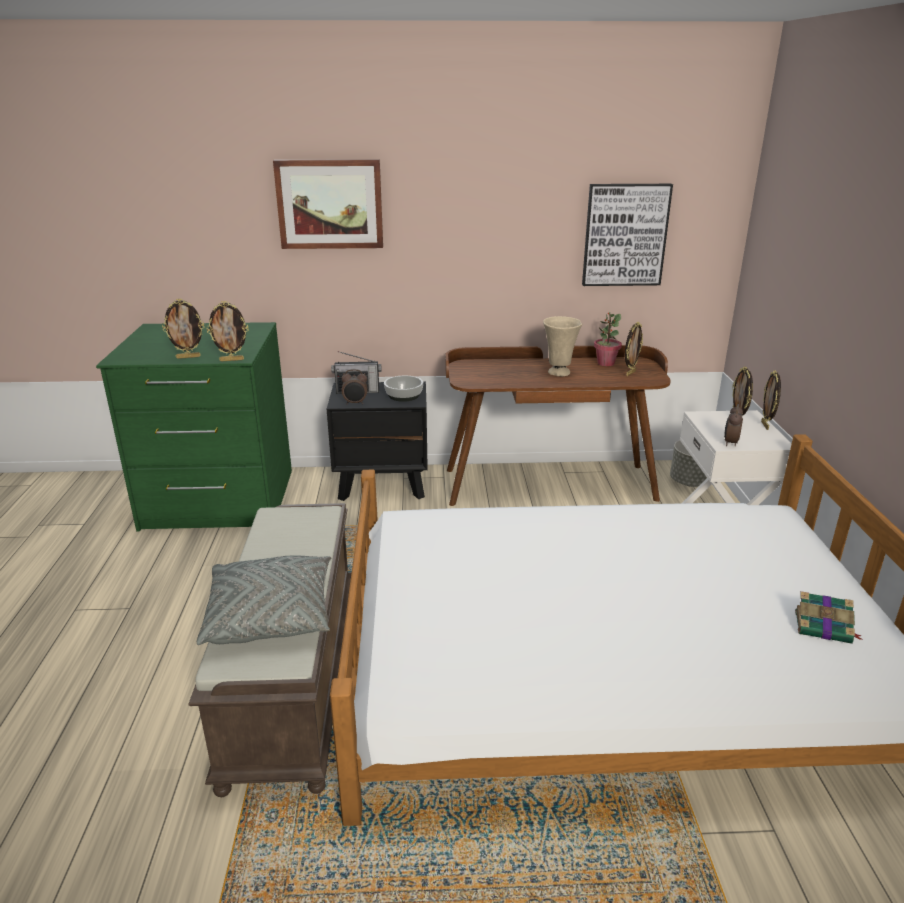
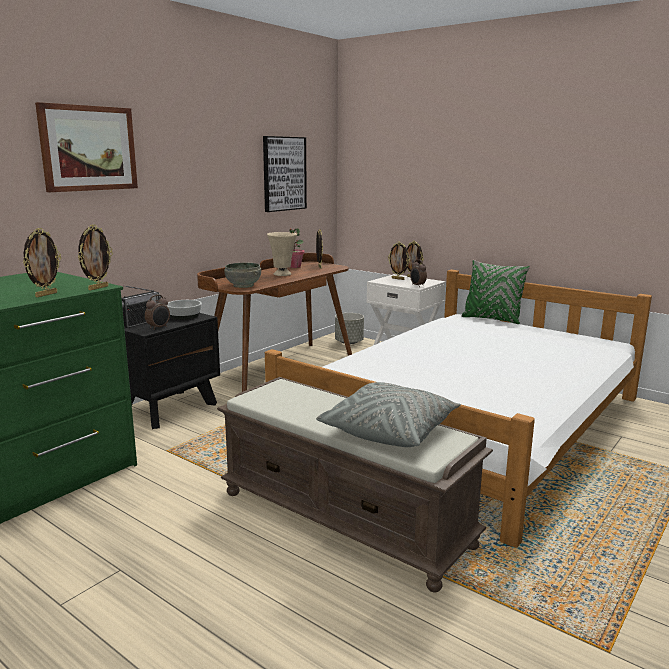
camera: 50 degrees left, 10 degrees down
book [795,591,863,644] -> none
none -> grey bowl [224,263,261,288]
none -> green pillow [461,260,530,324]

